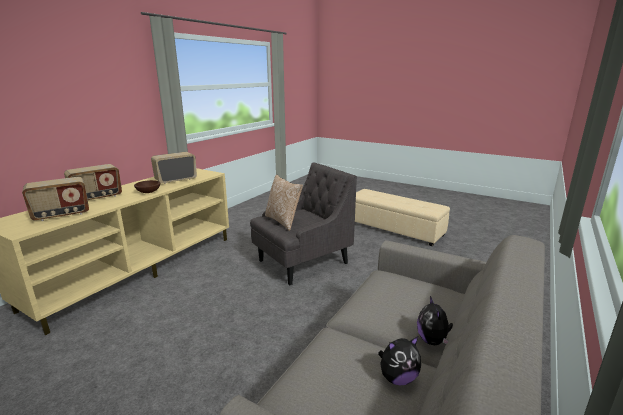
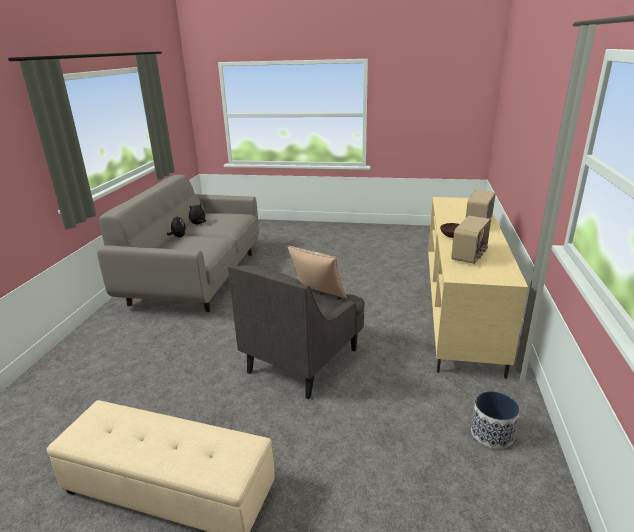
camera: 160 degrees right, 5 degrees up
radio [22,177,89,221] -> none
none -> planter [471,391,520,449]

